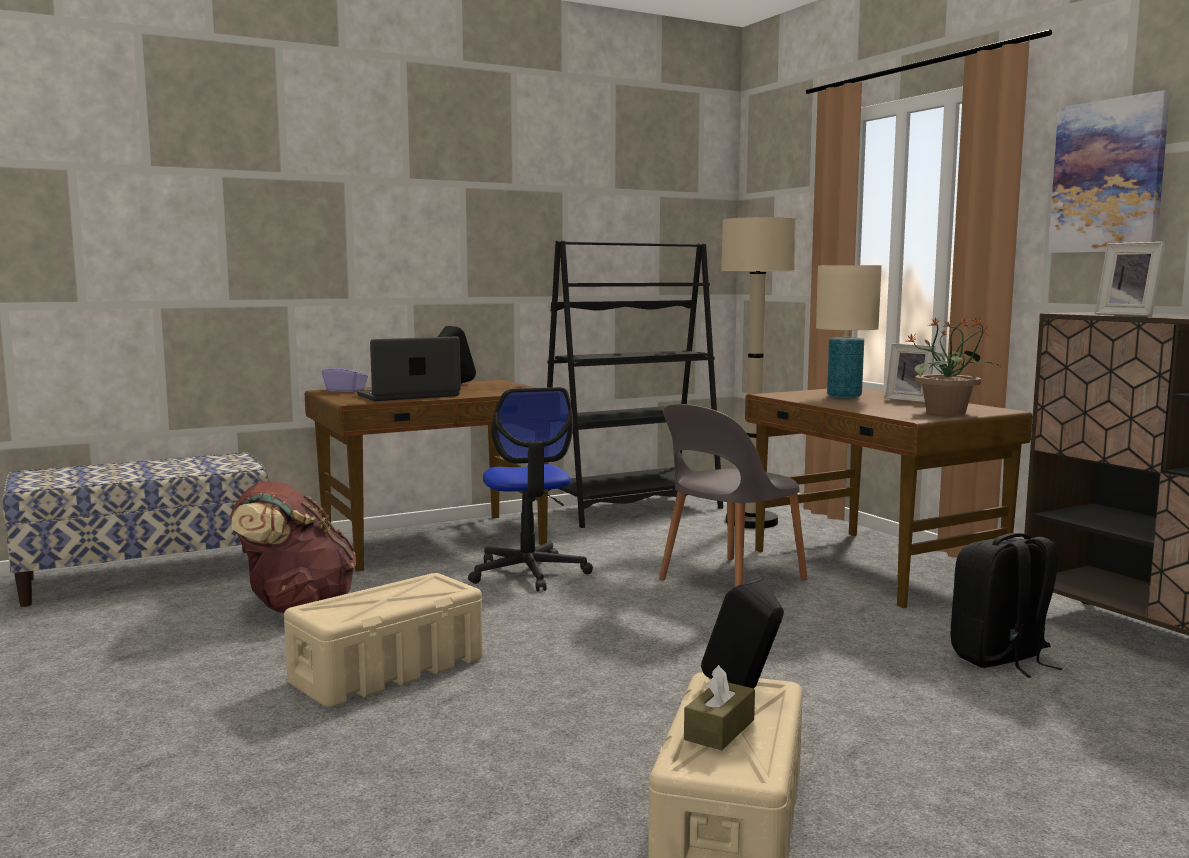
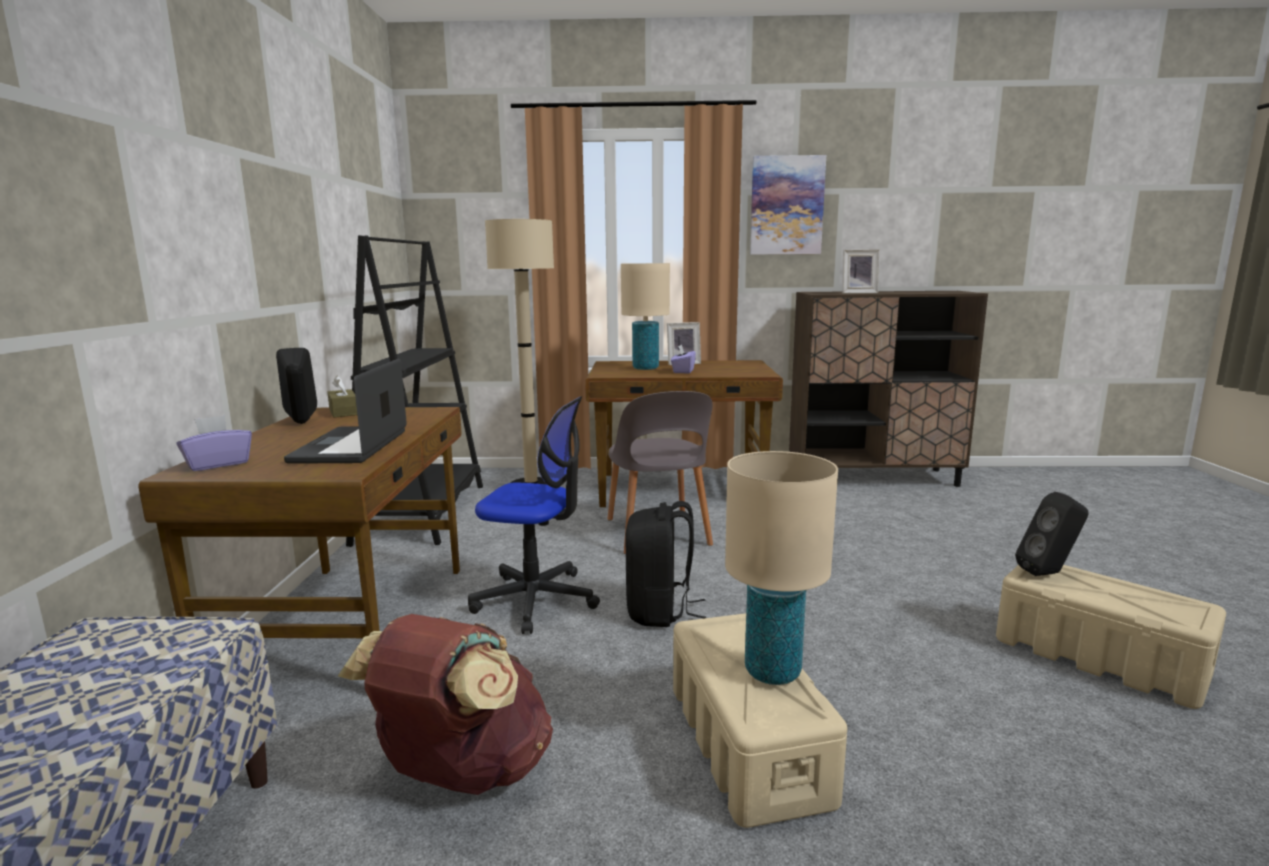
camera: 60 degrees left, 5 degrees up
brown tissue box [684,665,755,751] -> brown tissue box moved to [327,375,357,418]
potted plant [907,316,1000,416] -> none
black backpack [951,533,1062,678] -> black backpack moved to [625,501,706,627]
none -> purple tissue box [671,344,696,373]
none -> beige table lamp [725,451,838,685]

